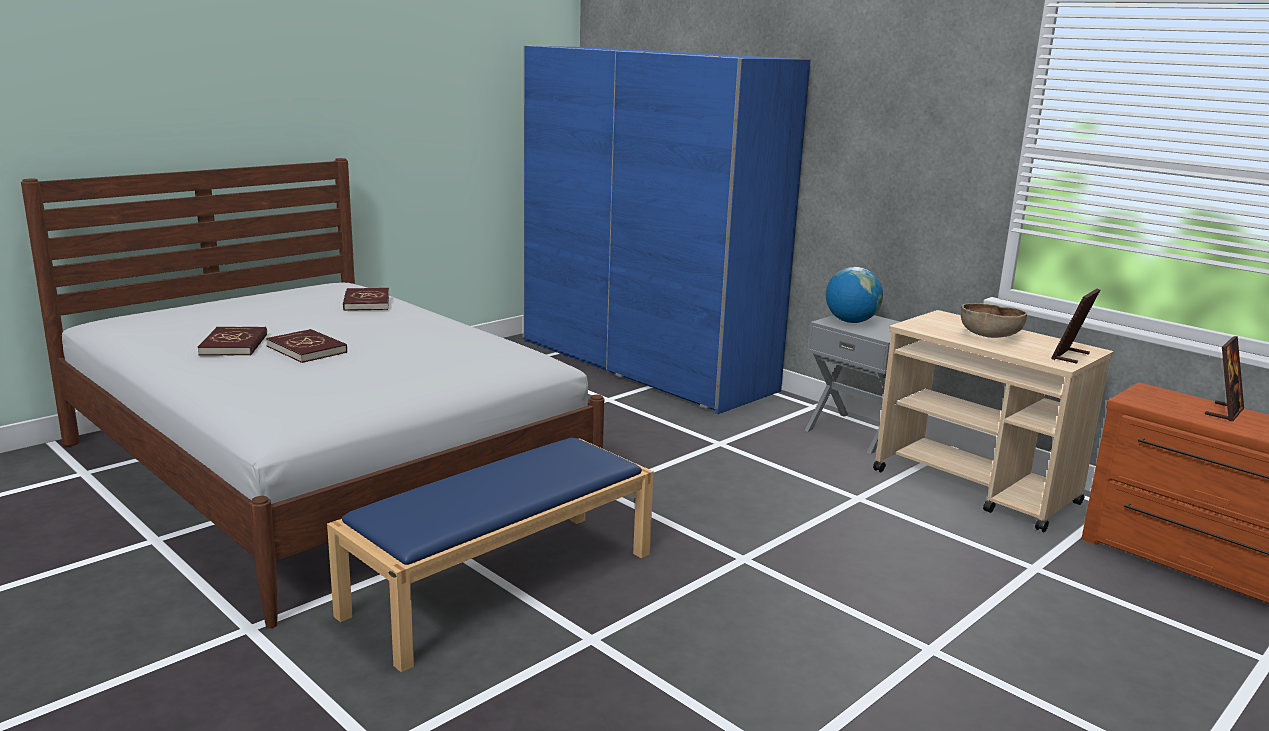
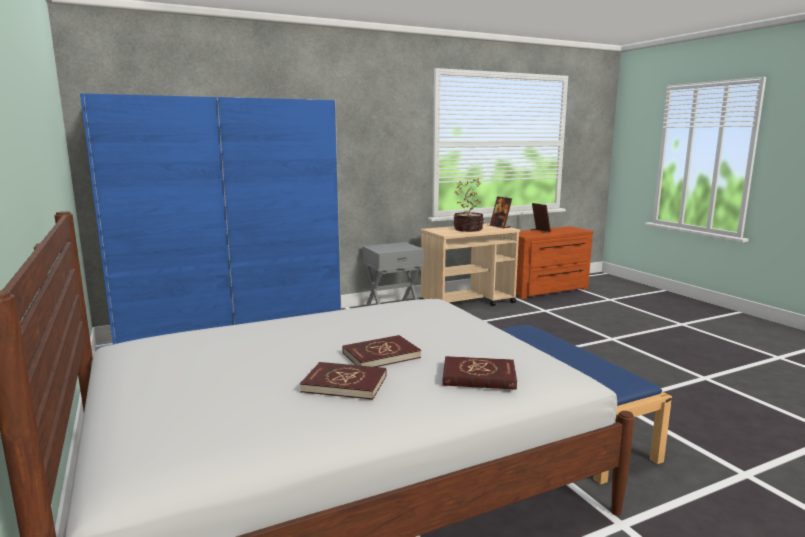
camera: 70 degrees left, 5 degrees down
red book [343,288,389,311] -> red book moved to [442,356,517,390]
globe [826,267,883,323] -> none
brown bowl [961,303,1027,338] -> potted plant [453,178,484,232]

